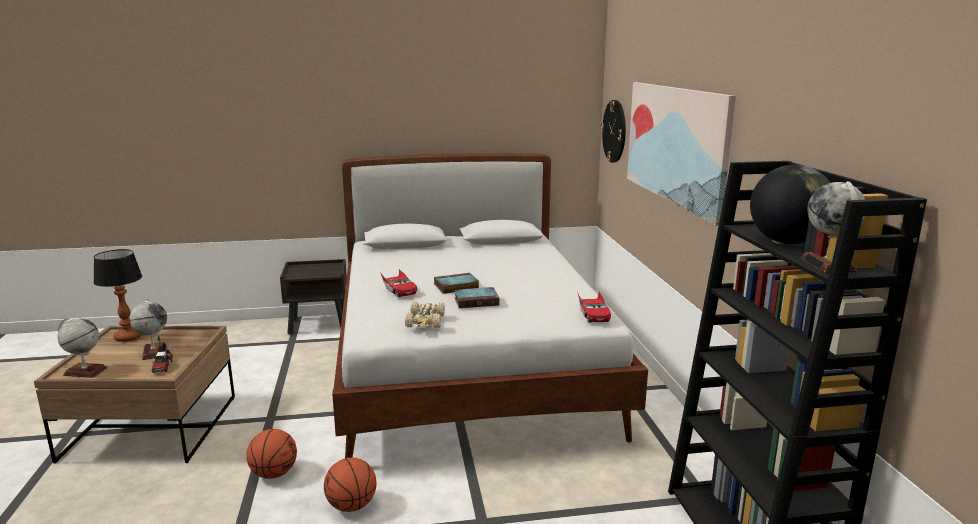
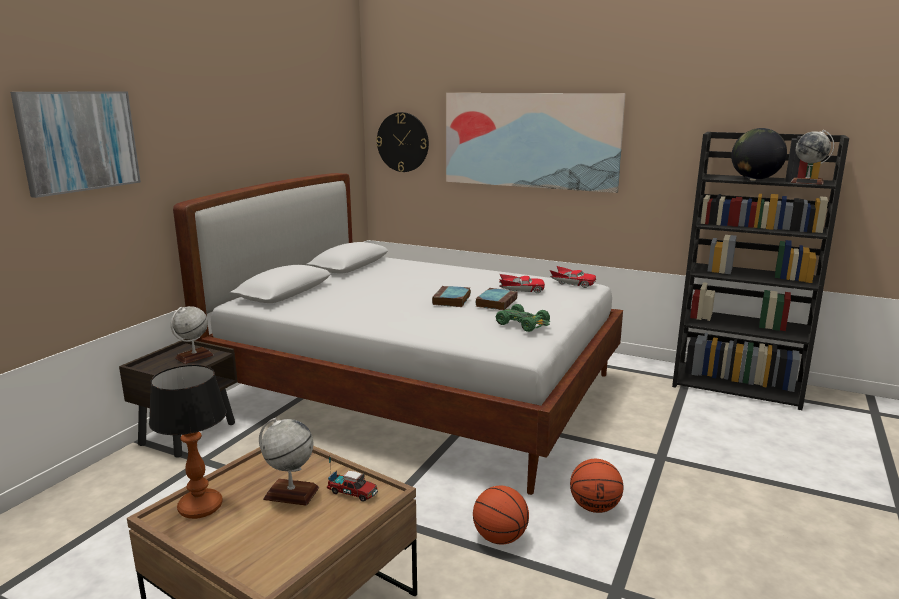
camera: 55 degrees left, 0 degrees up
globe [57,317,108,378] -> globe moved to [171,306,213,364]
red toy car [380,269,417,298] -> red toy car moved to [499,274,545,293]
beige toy car [405,302,445,328] -> green toy car [496,304,550,332]
none -> picture [10,91,141,198]

